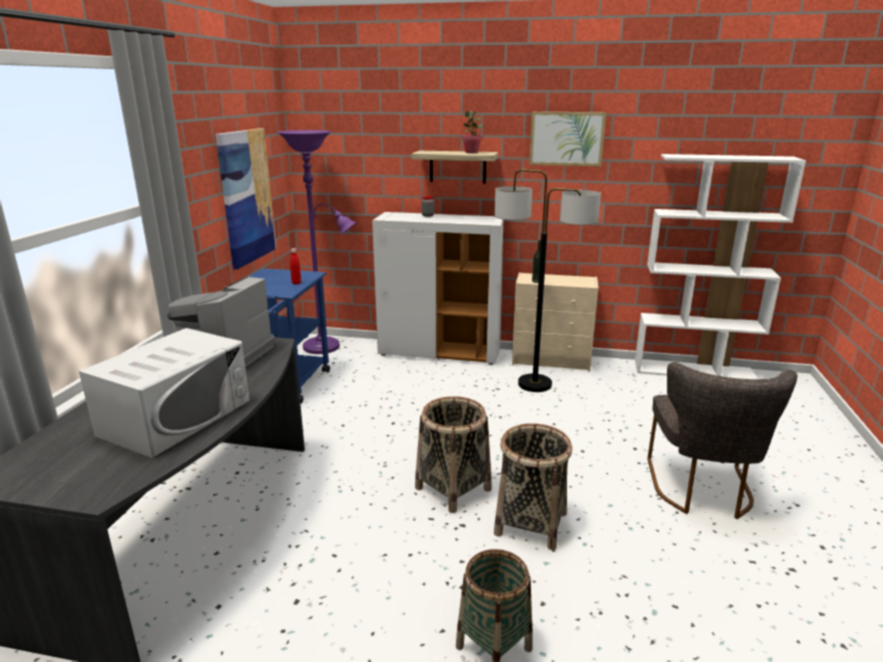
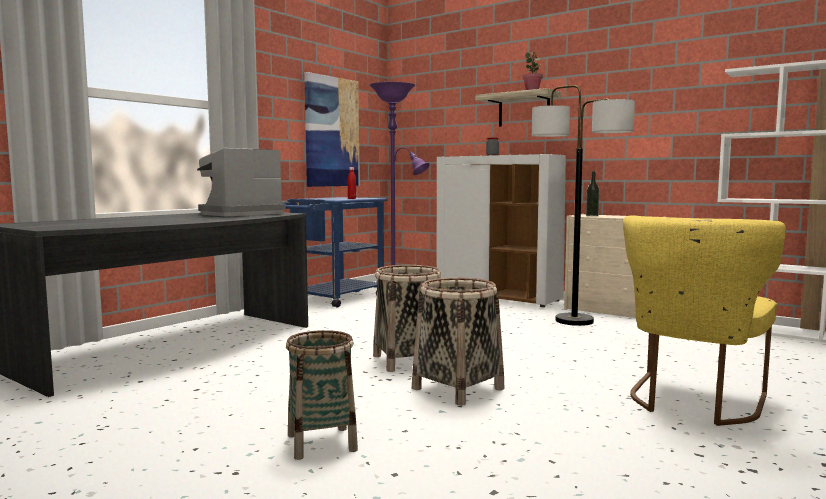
camera: 25 degrees right, 15 degrees down
white microwave [79,328,250,458] -> none
picture [529,112,606,166] -> none
grey chair [647,362,797,519] -> yellow chair [623,215,786,426]

